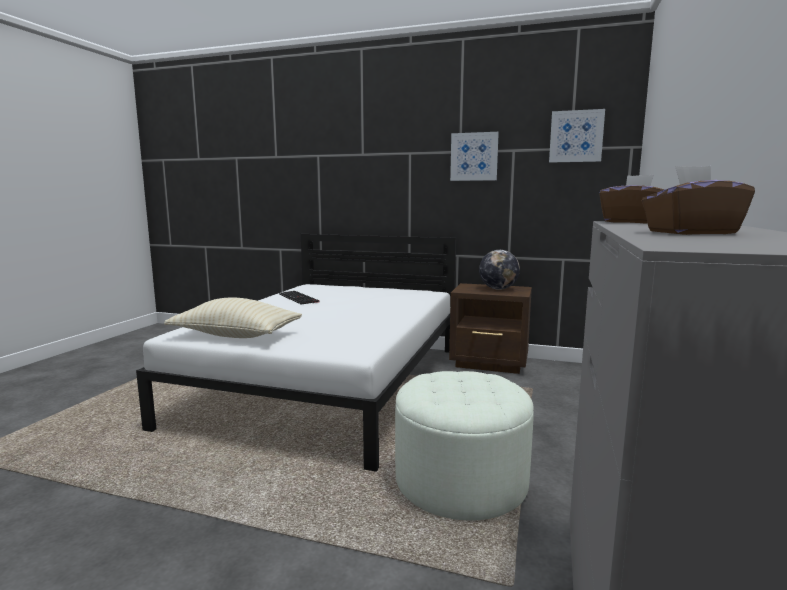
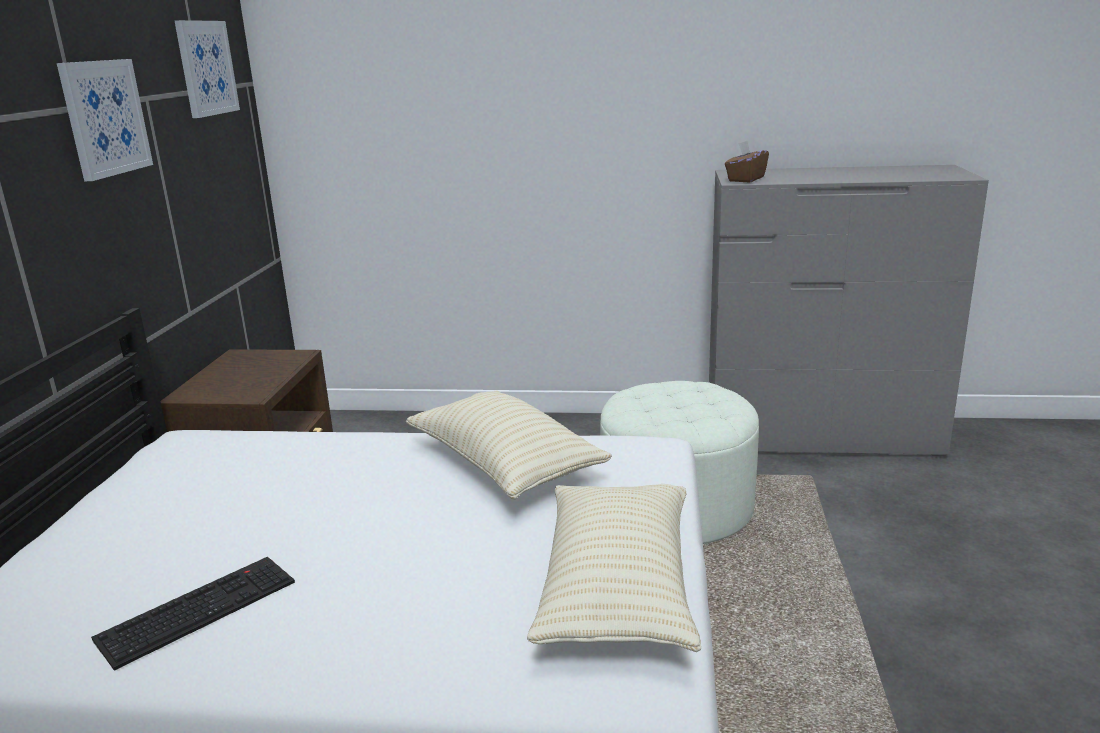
camera: 100 degrees left, 10 degrees up
globe [479,250,520,290] -> none
brown tissue box [642,166,755,235] -> none
none -> beige pillow [406,391,612,499]

